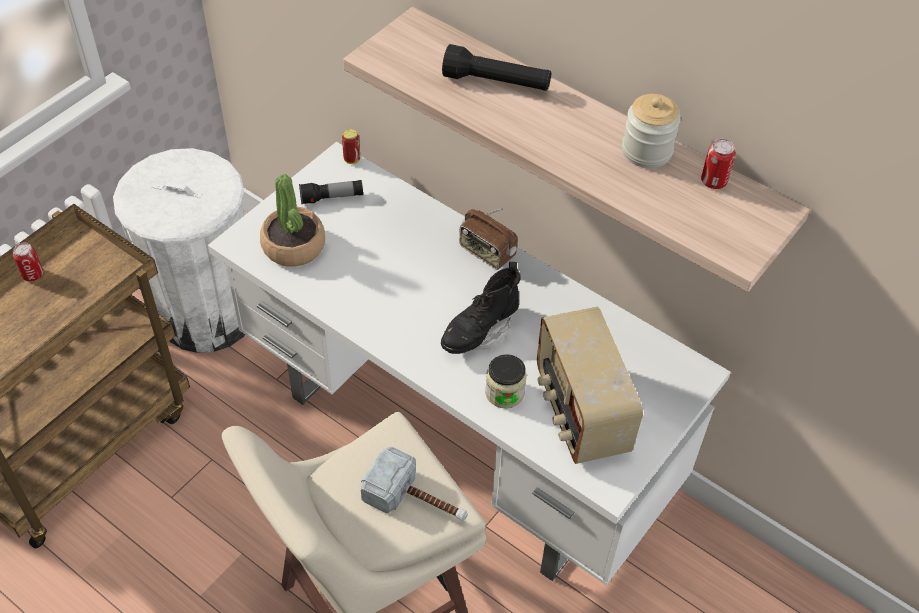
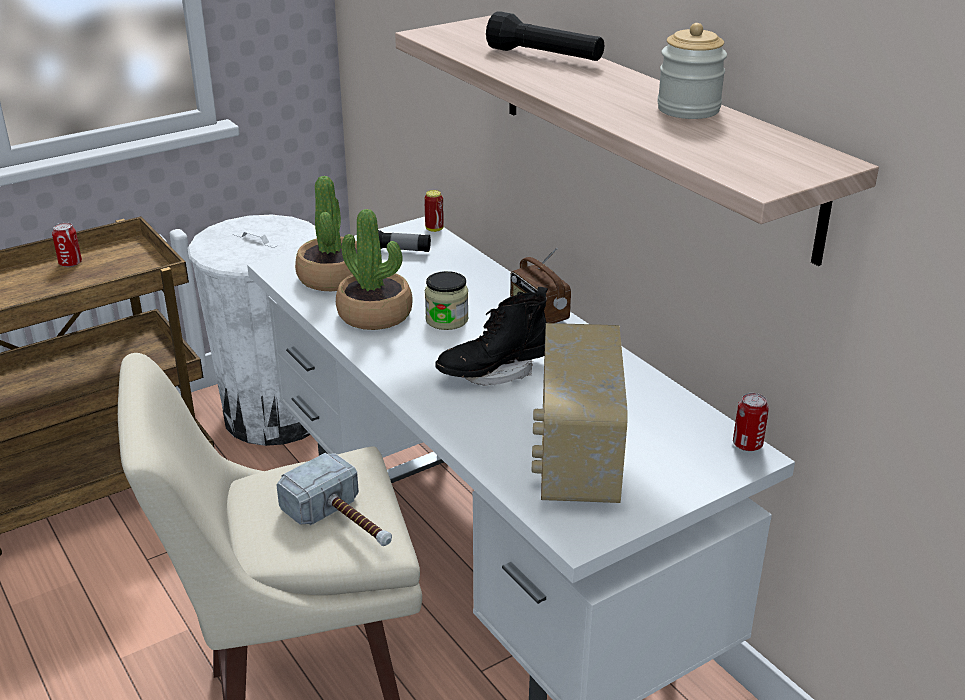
camera: 20 degrees right, 20 degrees down
jar [485,354,527,409] -> jar moved to [425,271,468,330]
can [701,139,736,189] -> can moved to [733,393,769,451]
none -> potted plant [336,209,413,330]

